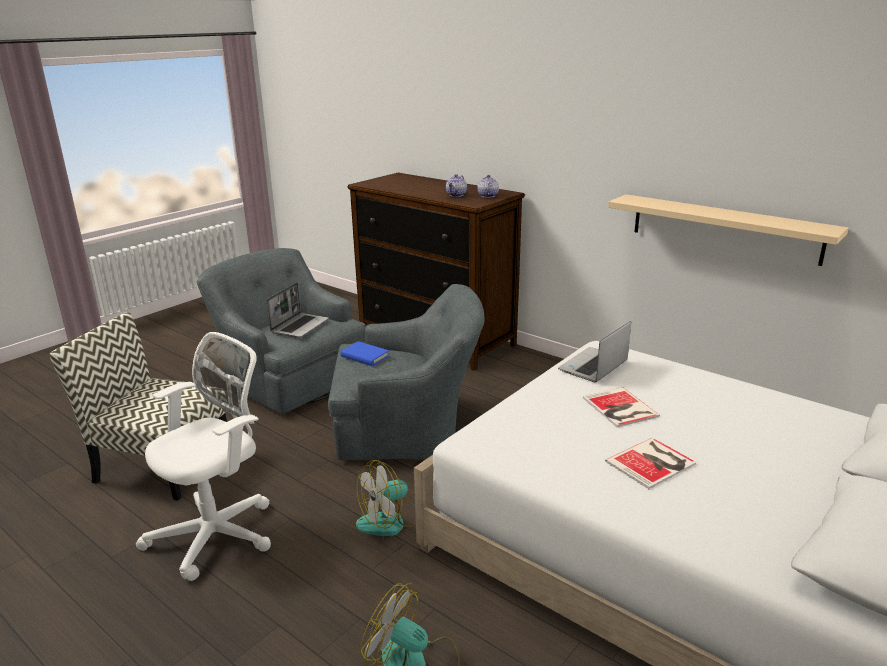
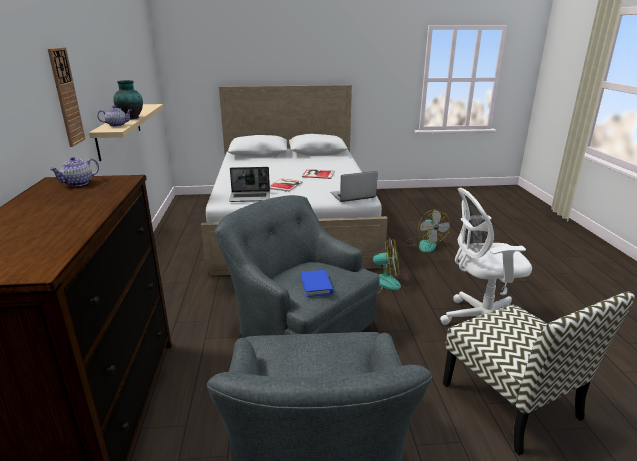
camera: 135 degrees left, 0 degrees up
laptop [267,282,329,338] -> laptop moved to [330,171,378,202]
teapot [446,174,467,197] -> teapot moved to [97,106,132,127]
none -> wall clock [48,47,85,147]
none -> vase [113,80,143,119]

